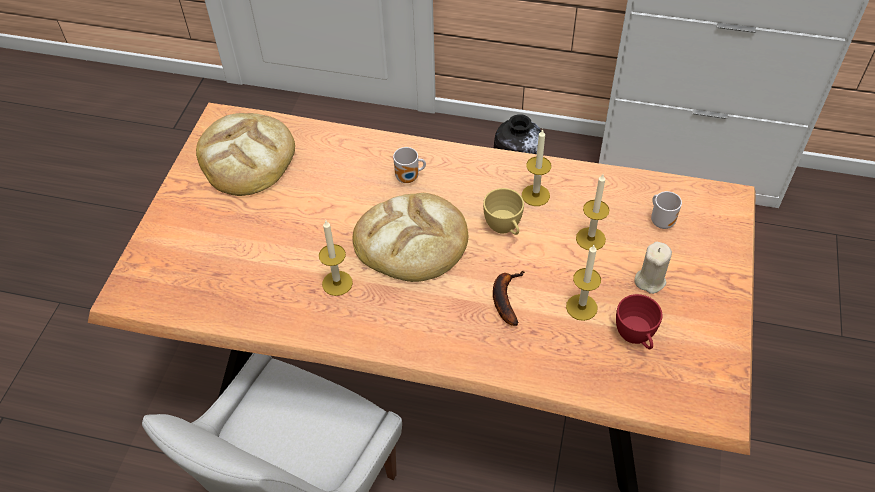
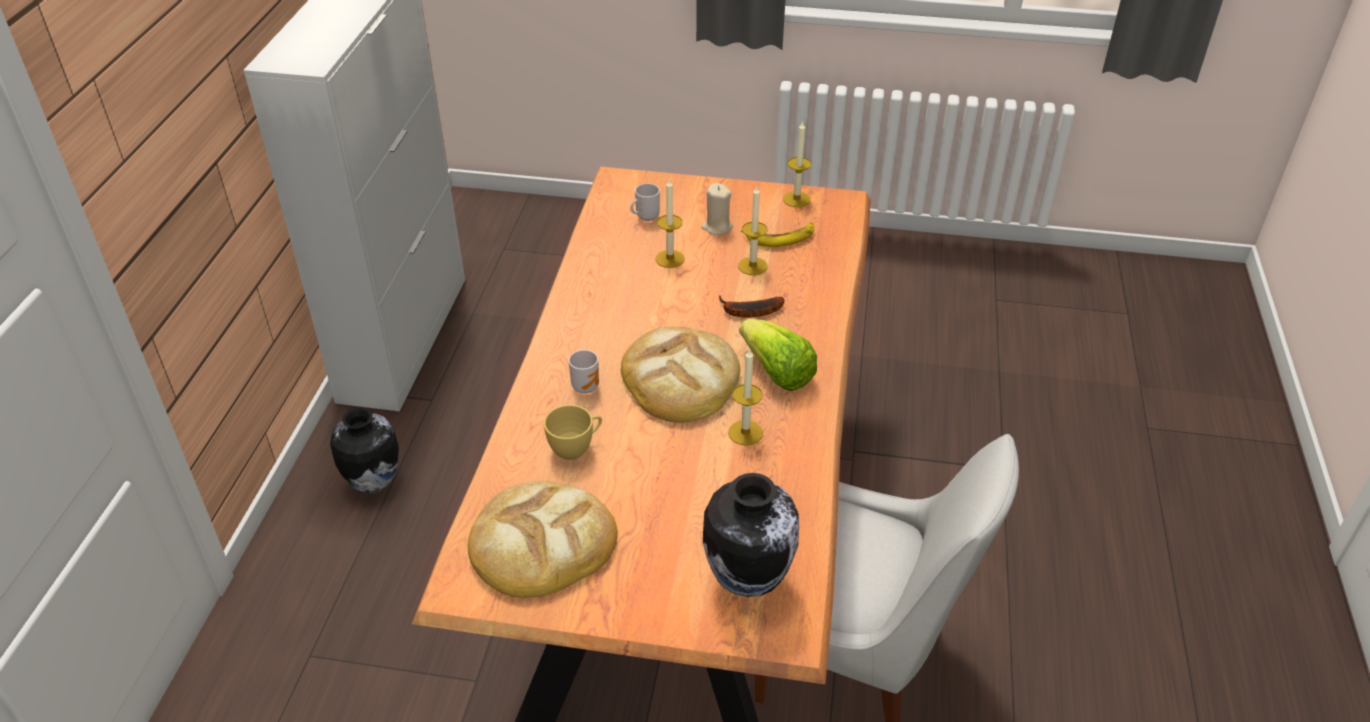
camera: 95 degrees left, 10 degrees down
yellow cup [483,188,524,235] -> yellow cup moved to [544,405,602,460]
candle [522,129,551,206] -> candle moved to [783,121,811,207]
red cup [616,294,663,349] -> banana [741,222,815,247]
none -> vase [703,473,799,597]
none -> lettuce [739,319,817,391]

